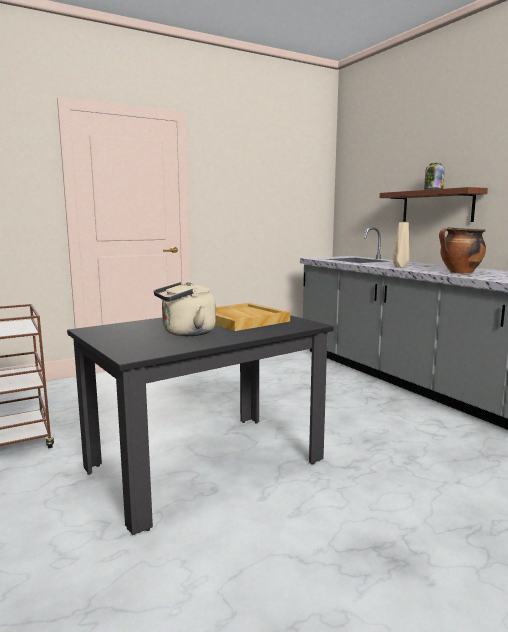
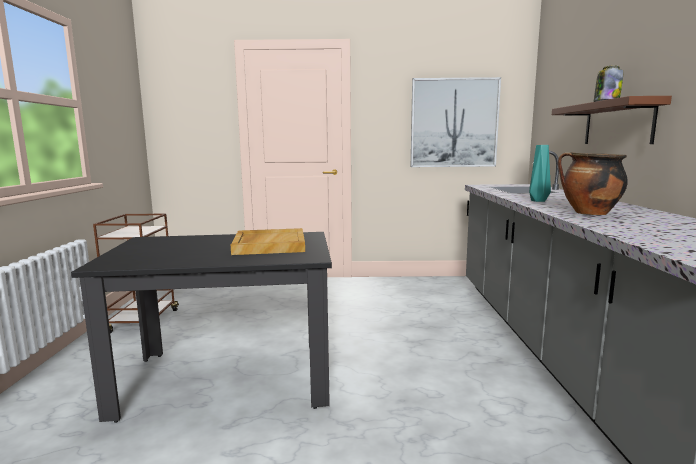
camera: 30 degrees right, 0 degrees up
beige kettle [153,281,216,336] -> none
beige vase [392,222,409,268] -> turquoise vase [529,145,551,202]
none -> picture [411,77,501,167]

